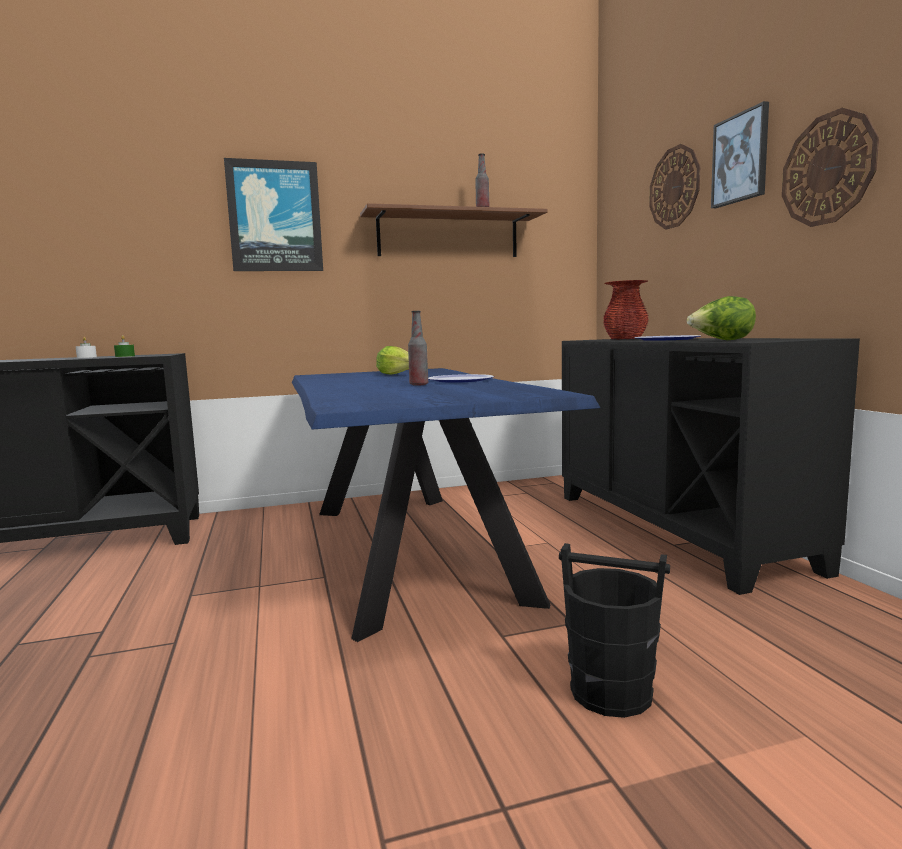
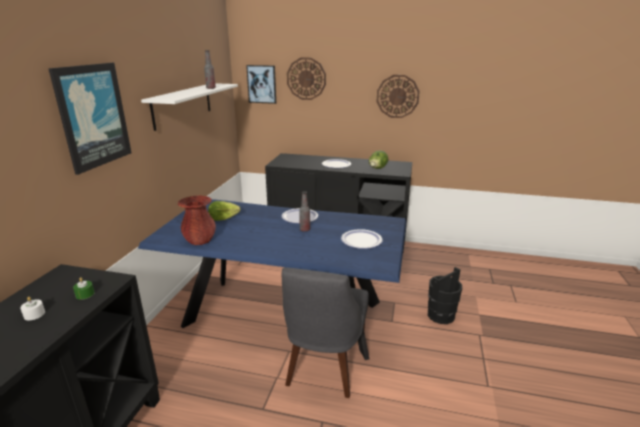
camera: 60 degrees left, 15 degrees up
brown shelf [360,203,547,257] -> white shelf [141,83,238,131]
red vase [603,280,649,339] -> red vase moved to [178,195,216,245]
picture [711,101,769,208] -> picture moved to [246,65,276,104]
none -> grey chair [282,267,369,398]
none -> plate [341,229,383,249]

